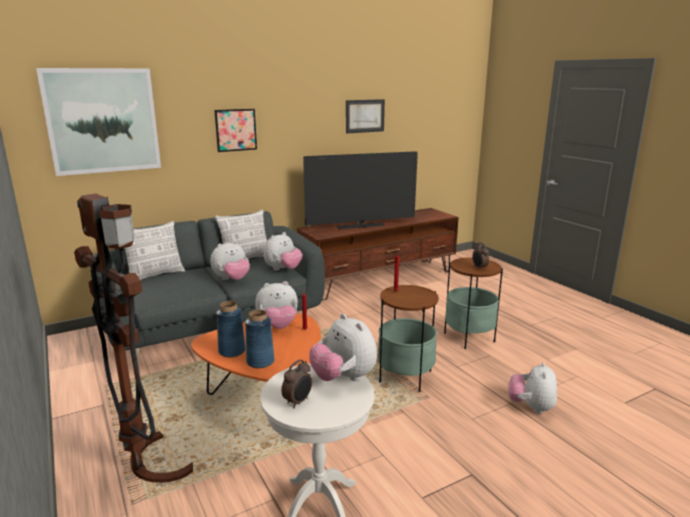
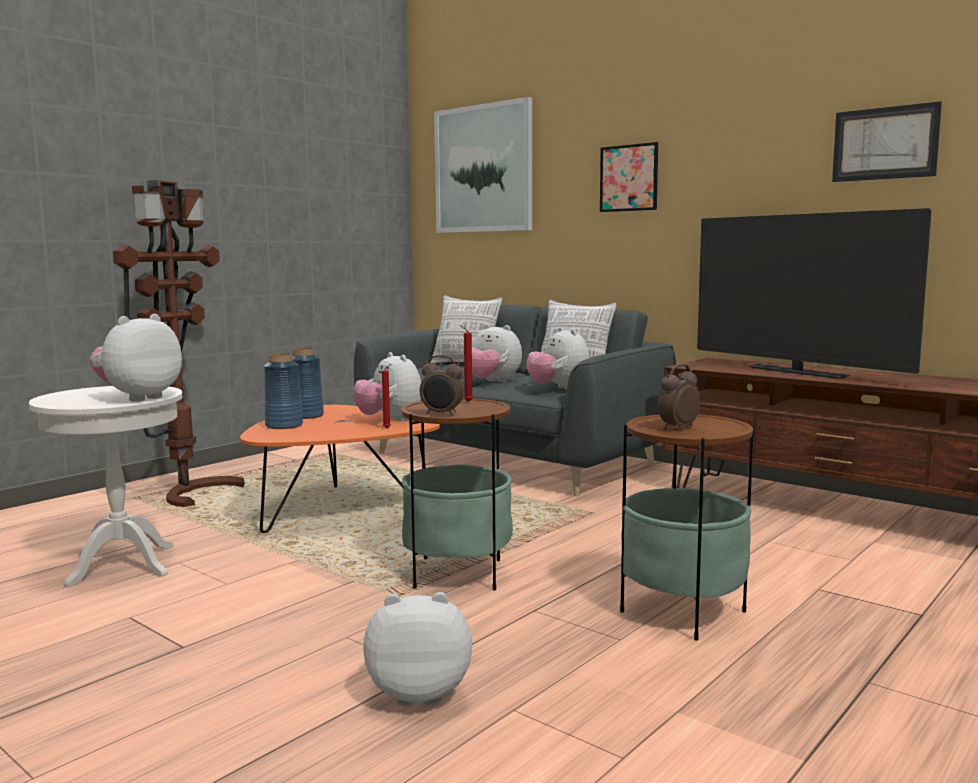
camera: 70 degrees right, 10 degrees down
plush toy [263,232,303,271] -> plush toy turned 45 degrees clockwise [527,327,590,390]
alarm clock [281,359,312,408] -> alarm clock moved to [420,355,464,416]

